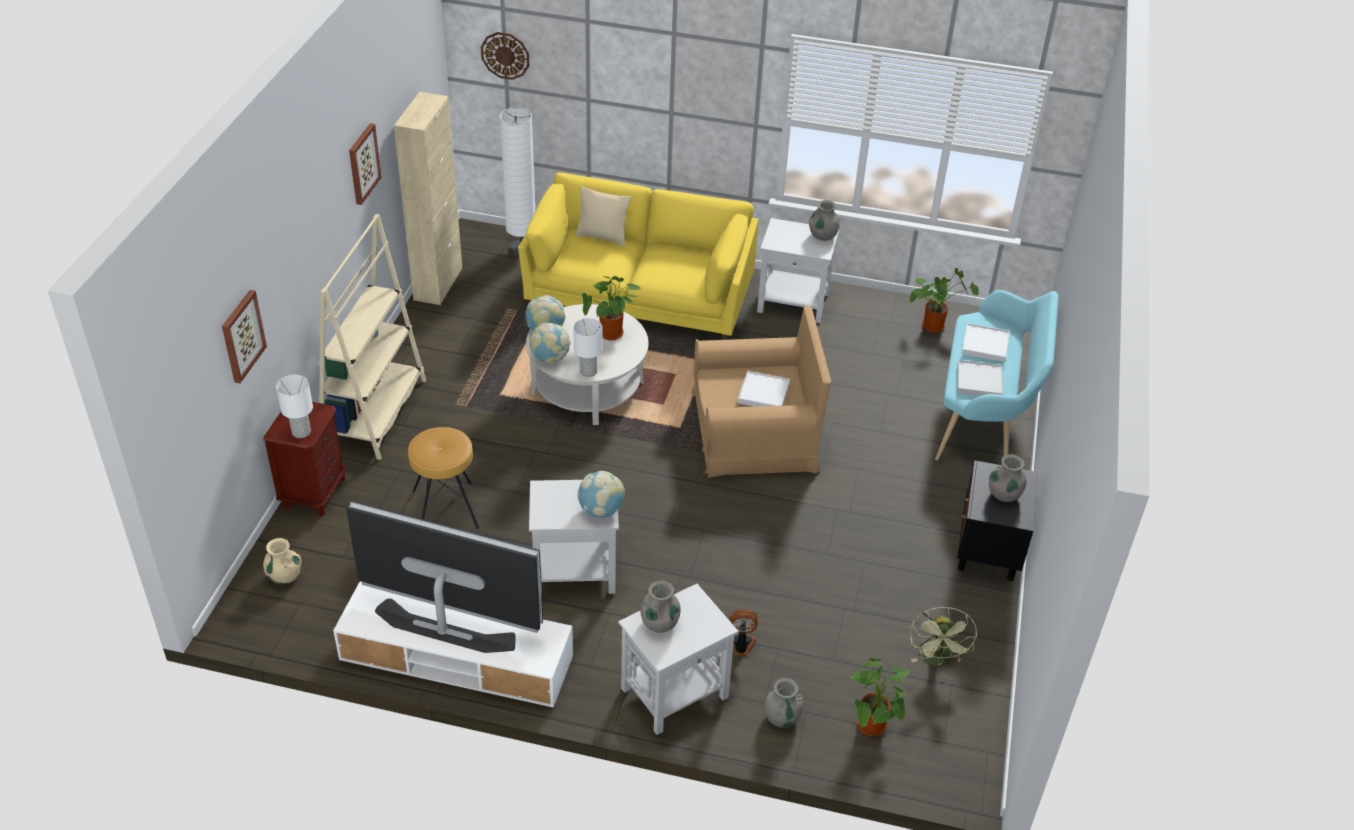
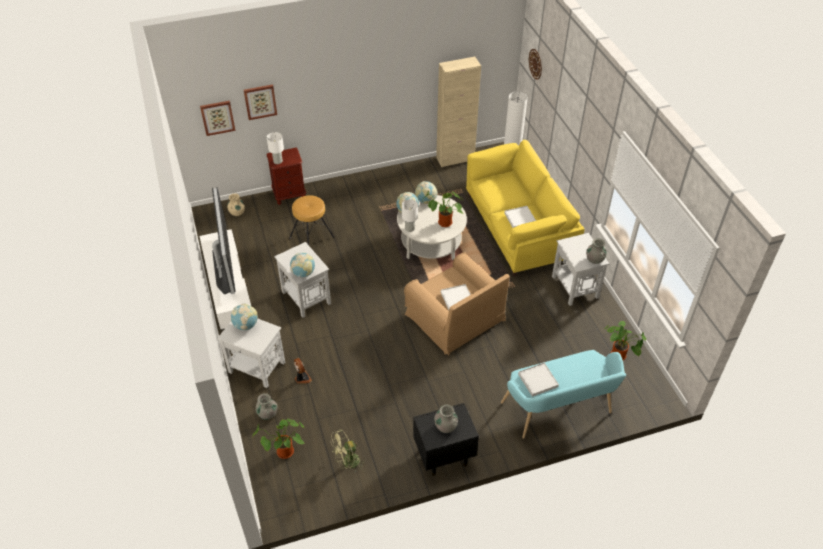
camera: 60 degrees right, 5 degrees up
beige bookcase [318,214,426,460] -> none
picture [349,123,382,205] -> picture moved to [200,101,235,136]
beige pillow [575,186,631,246] -> none
grey vase [640,580,681,633] -> globe [231,304,258,330]
white tray [962,323,1010,362] -> white tray moved to [504,206,536,228]

